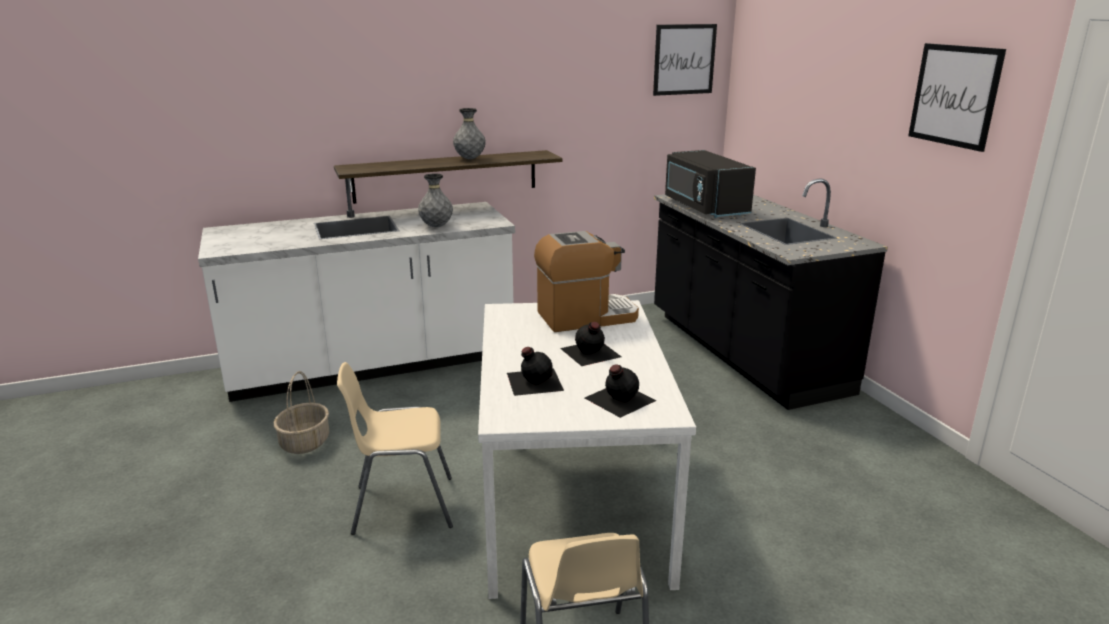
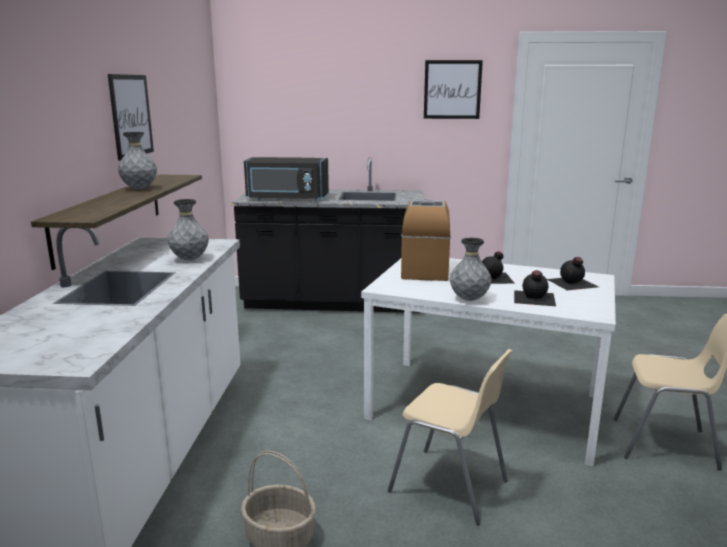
camera: 65 degrees left, 5 degrees down
beige chair [337,362,453,535] -> beige chair turned 75 degrees counterclockwise [388,349,512,525]
picture [653,24,717,96] -> picture moved to [108,74,154,161]
none -> grey vase [450,238,492,301]

